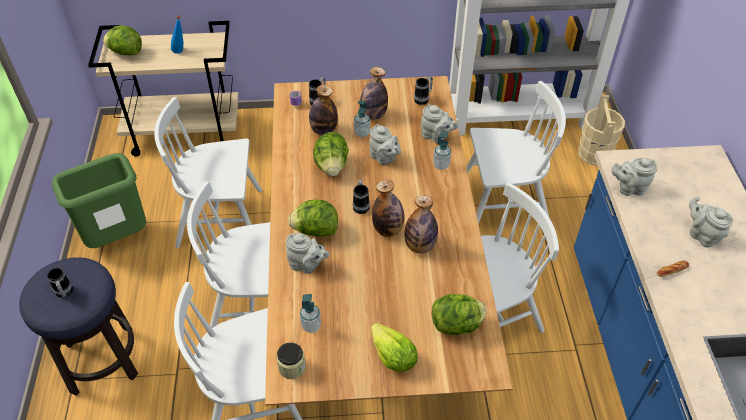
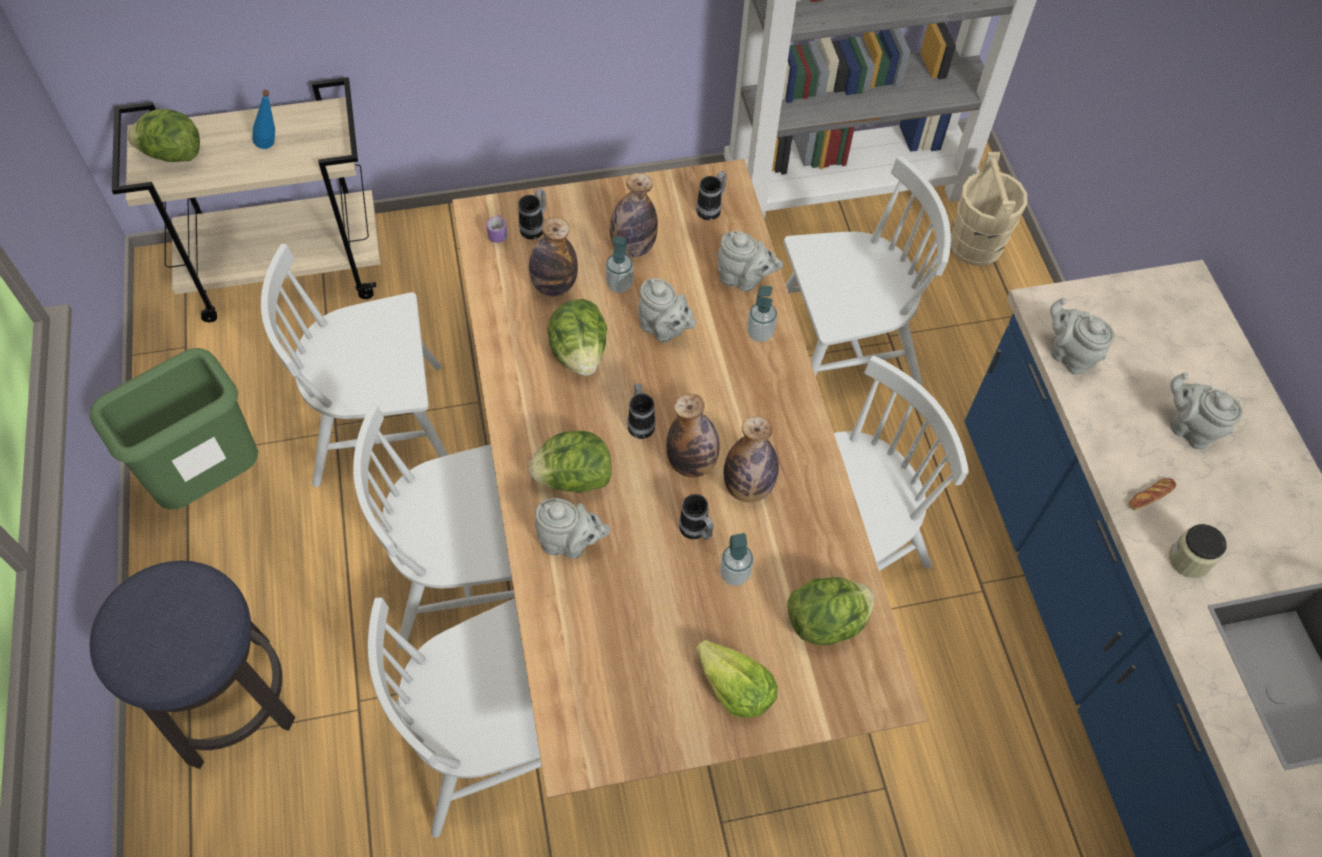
camera: 10 degrees left, 10 degrees up
mug [47,268,73,298] -> mug moved to [679,494,714,540]
jar [277,342,306,379] -> jar moved to [1169,524,1227,578]
soap dispenser [300,294,321,333] -> soap dispenser moved to [720,533,754,586]
grey teapot [611,158,658,196] -> grey teapot turned 60 degrees clockwise [1050,297,1115,374]

